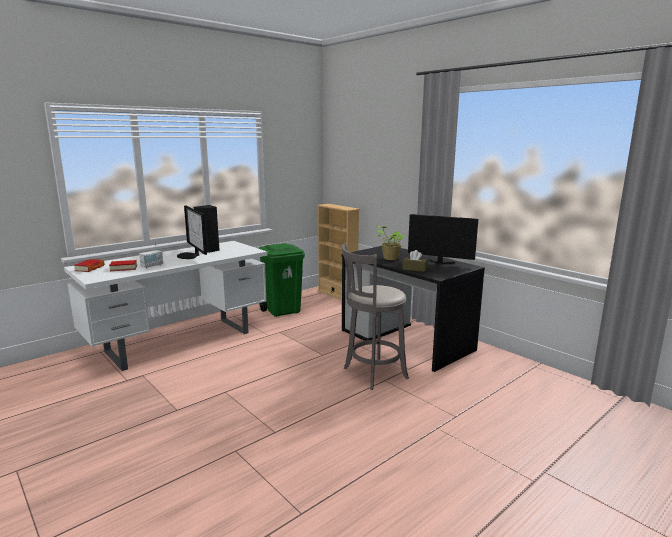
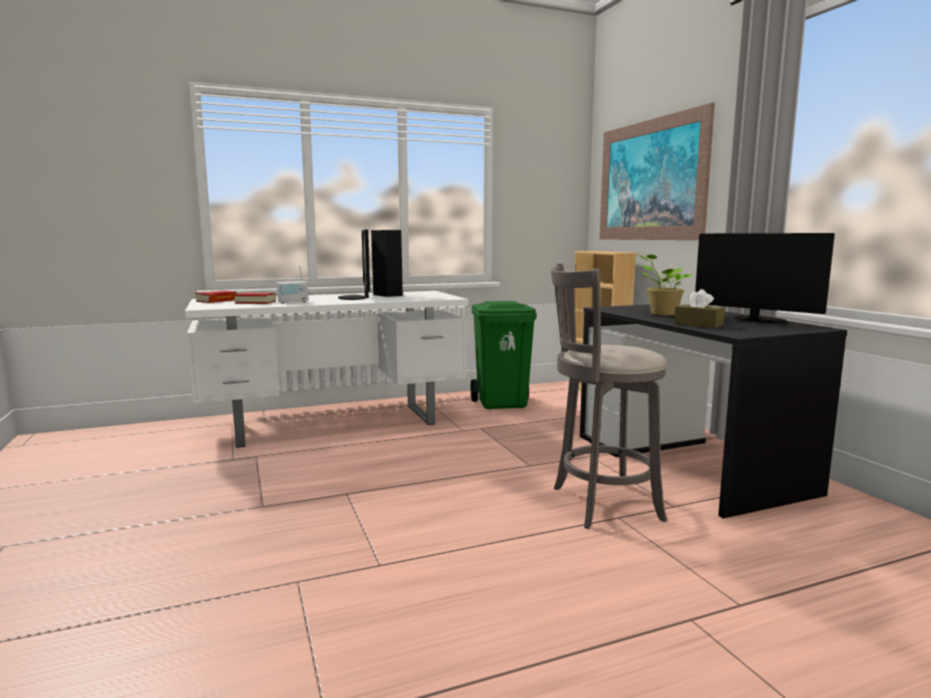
camera: 20 degrees right, 5 degrees down
none -> picture [600,103,715,240]

